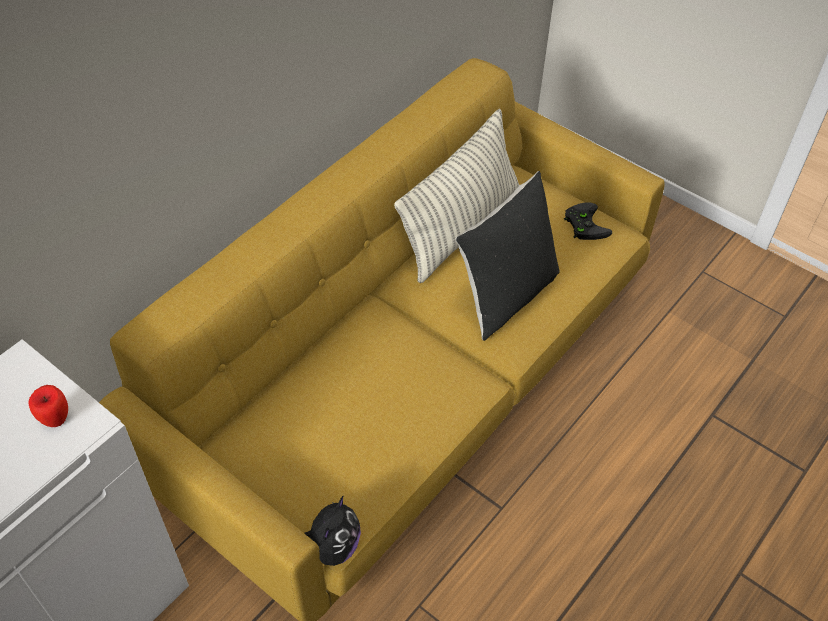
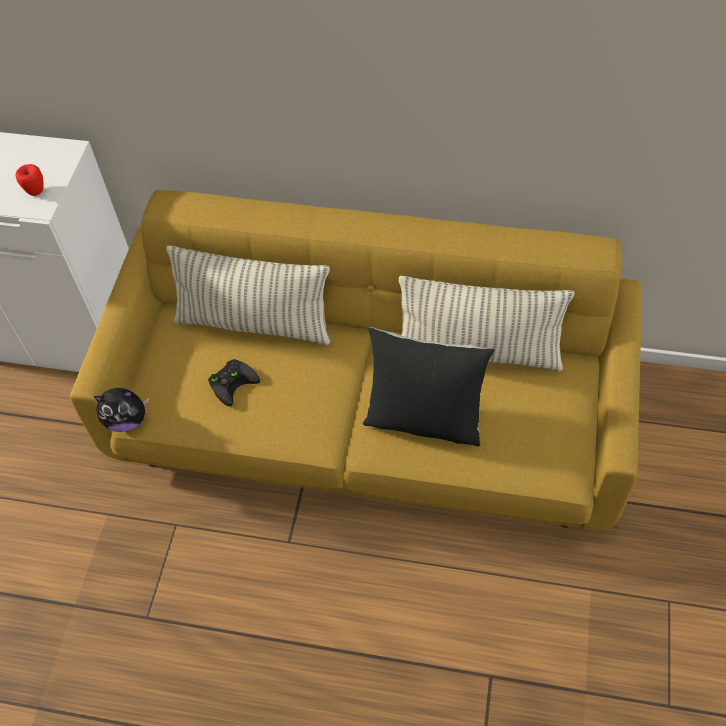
camera: 65 degrees right, 5 degrees up
black game controller [564,202,612,240] -> black game controller moved to [208,359,260,406]
none -> pillow [166,245,331,345]

